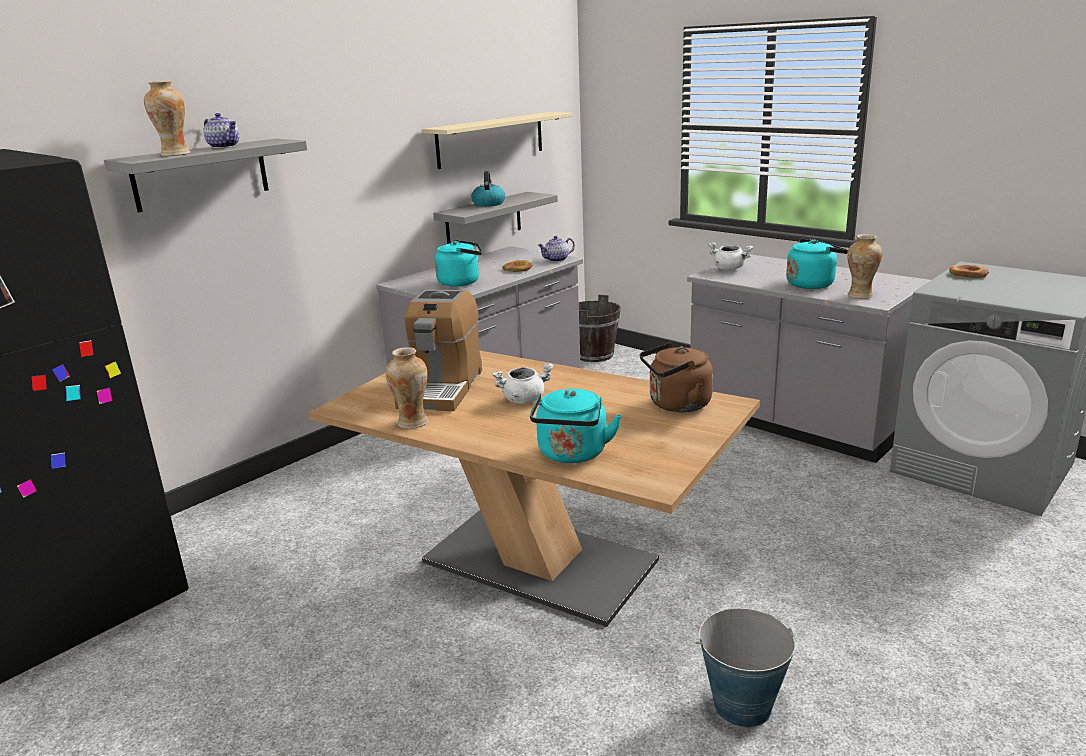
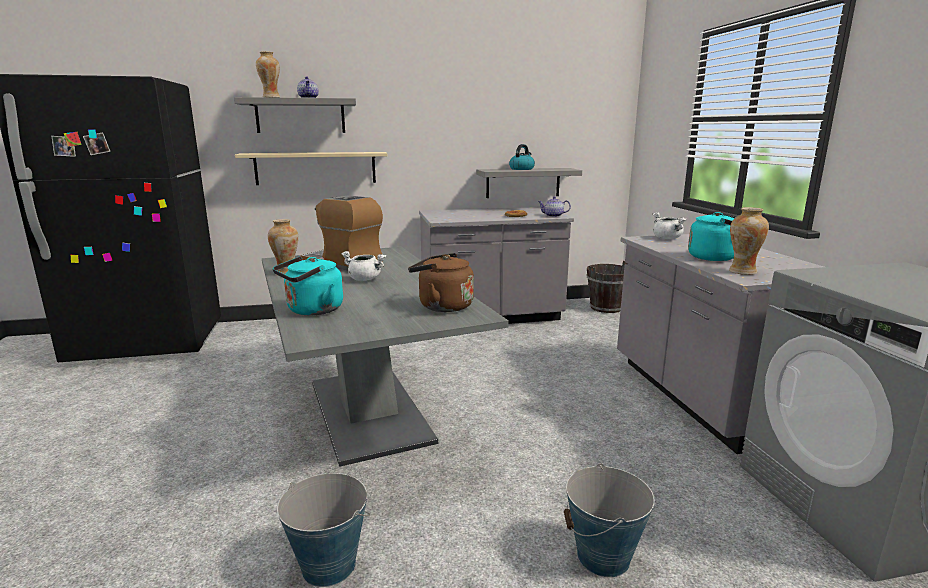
camera: 35 degrees right, 5 degrees down
brown dining table [308,350,760,627] -> grey dining table [262,247,509,467]
coffee machine [394,290,482,411] -> coffee machine turned 75 degrees clockwise [300,195,383,270]
beige shelf [422,112,573,169] -> beige shelf moved to [235,152,388,185]
turquoise kettle [435,240,482,286] -> none
bread [949,265,989,278] -> none
none -> bucket [564,463,655,577]

